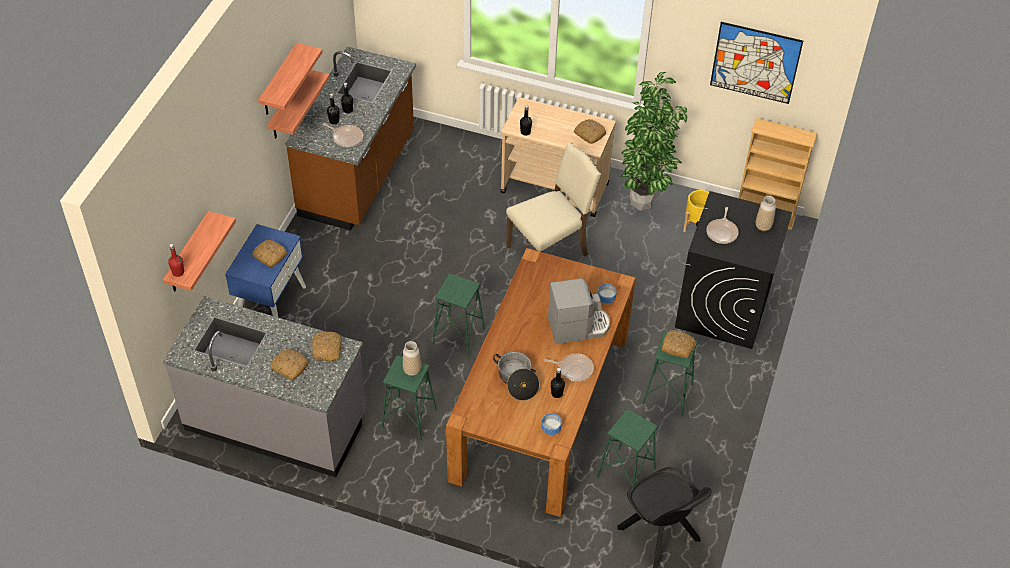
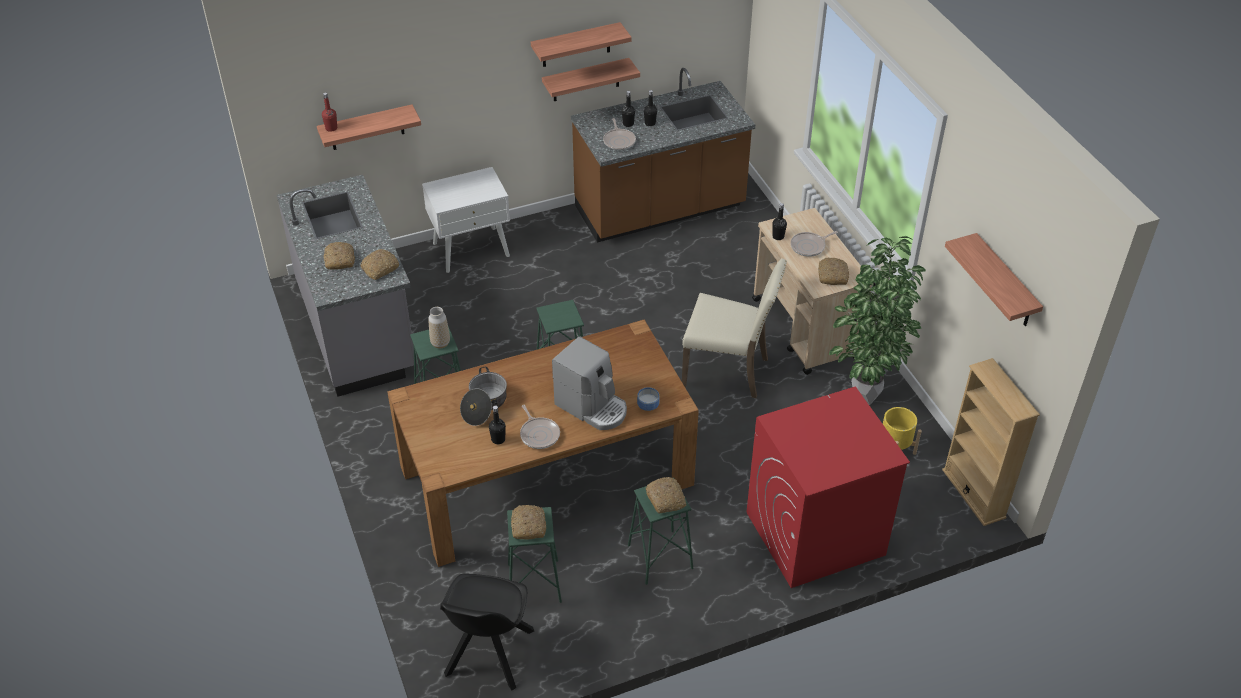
camera: 50 degrees right, 5 degrees down
blue nightstand [225,224,306,317] -> white nightstand [422,167,510,273]
bread [252,240,287,267] -> bread moved to [511,505,546,540]
bowl [542,413,562,435] -> none
black washing machine [675,191,792,349] -> red washing machine [746,387,910,588]
frying pan [706,207,739,244] -> frying pan moved to [790,231,838,257]
picture [710,22,803,104] -> shelf [945,233,1043,326]
vase [756,196,776,231] -> none

